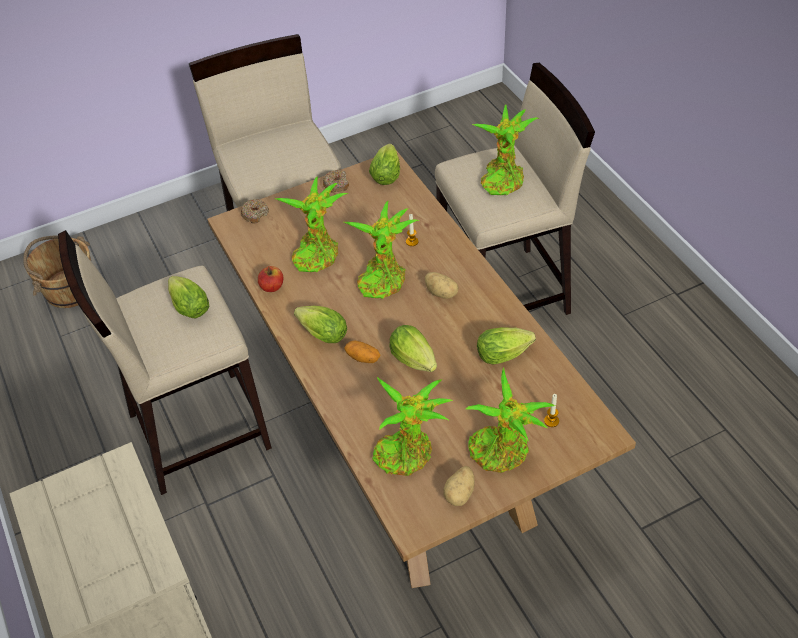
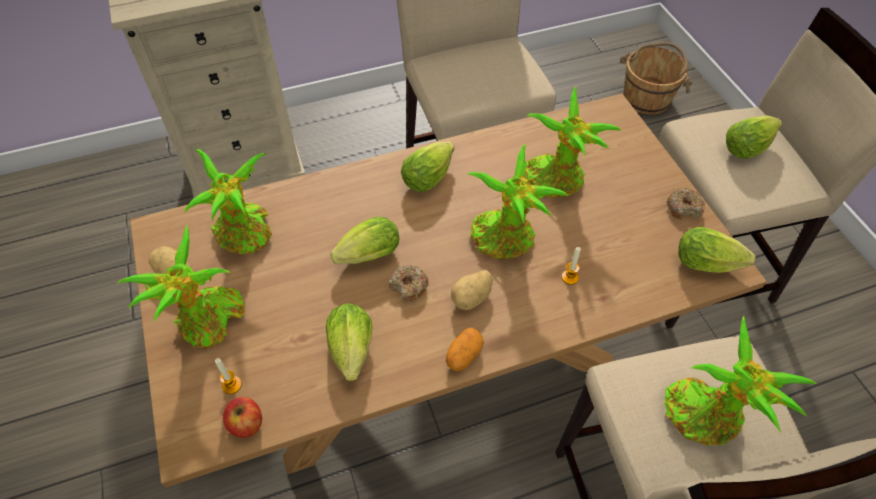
camera: 95 degrees right, 5 degrees up
lettuce [168,276,209,318] -> lettuce moved to [726,116,782,159]
donut [241,199,269,223] -> donut moved to [389,265,429,301]
apple [258,266,283,292] -> apple moved to [223,397,262,438]
potato [344,340,380,363] -> potato moved to [446,328,484,371]

